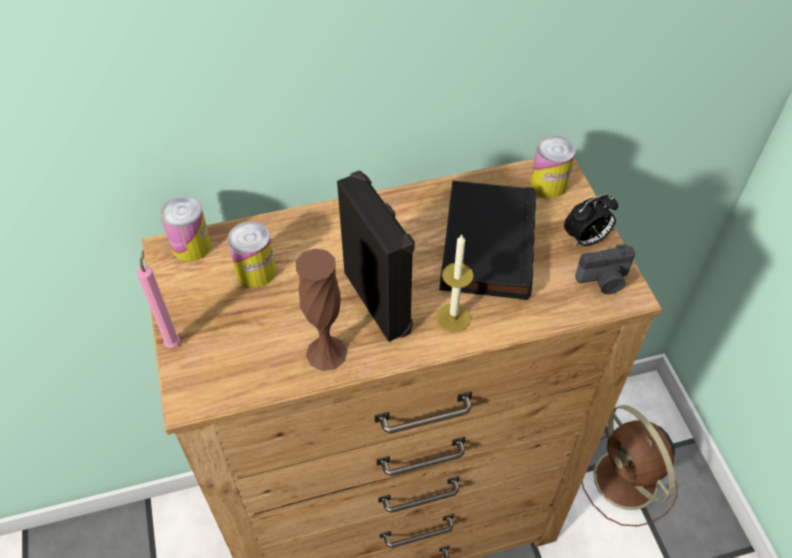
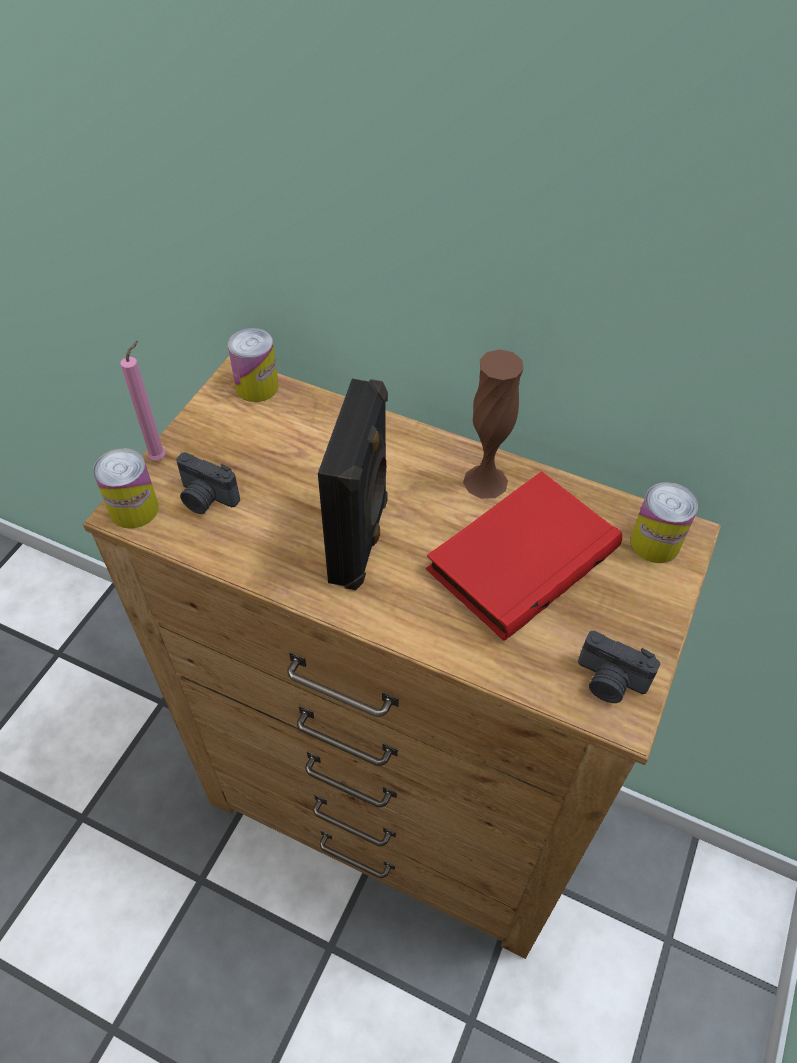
camera: 40 degrees right, 0 degrees up
can [228,221,276,287] -> can moved to [93,448,159,529]
brown vase [296,249,348,371] -> brown vase moved to [463,349,524,499]
candle [436,234,474,332] -> none
black book [439,181,536,300] -> red book [426,471,622,641]
alarm clock [564,194,618,247] -> none
brown fan [582,405,678,527] -> none
none -> camera [176,452,240,514]

